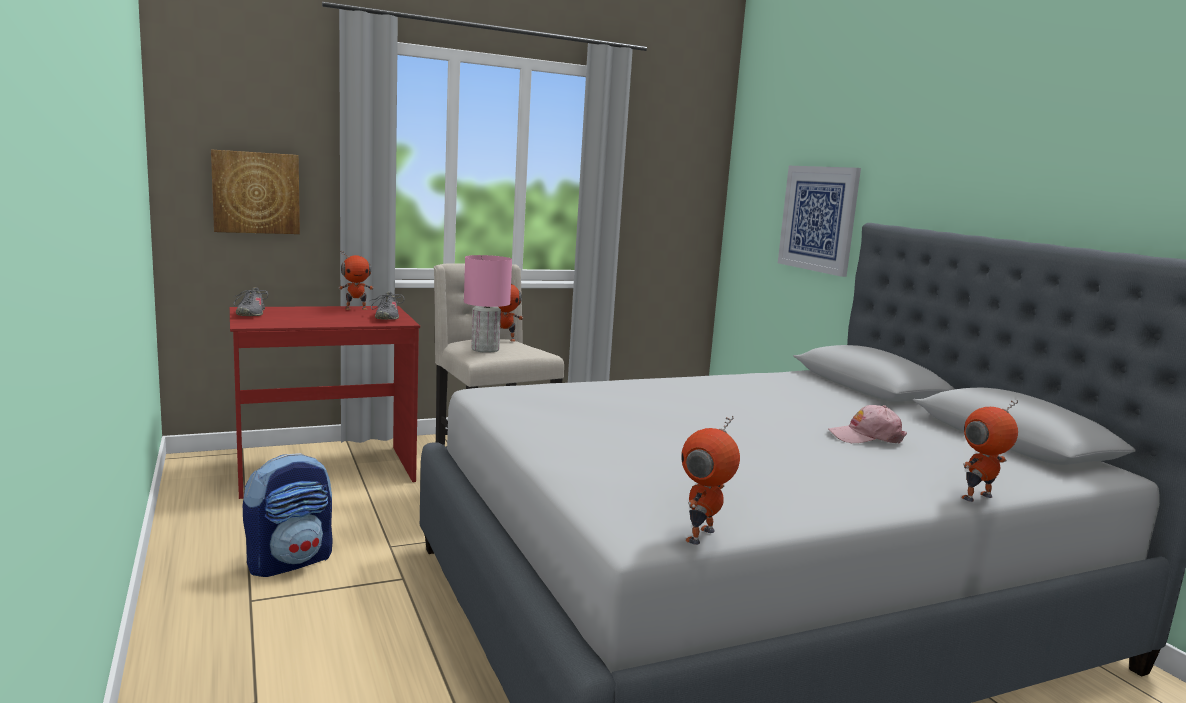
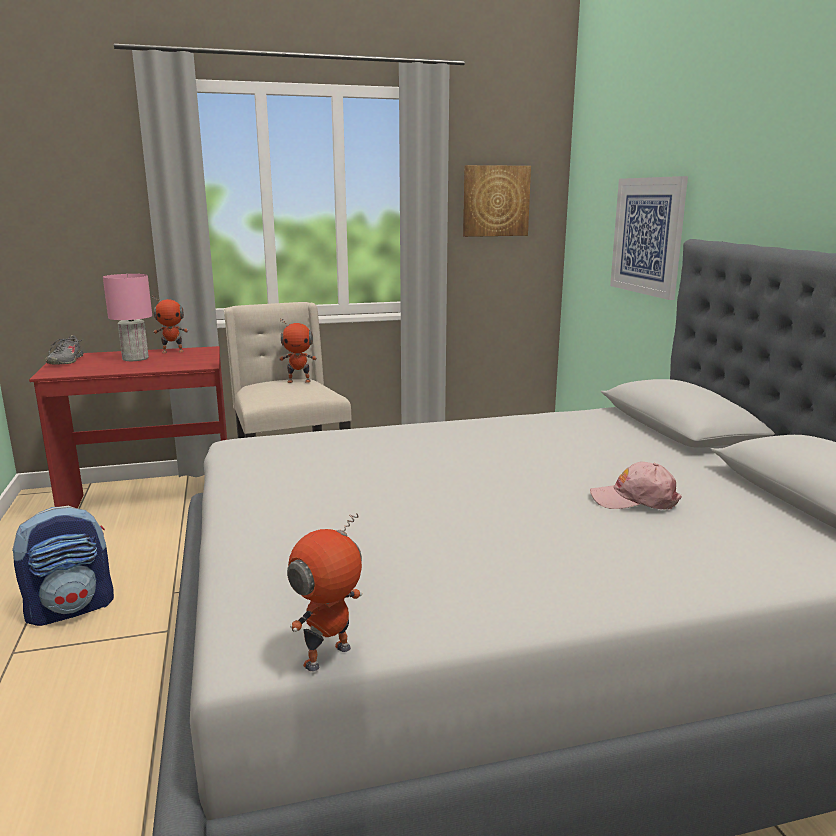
camera: 10 degrees right, 5 degrees up
picture [211,150,300,234] -> picture moved to [463,165,531,237]
grey shoe [370,292,405,320] -> none
pink table lamp [464,255,512,353] -> pink table lamp moved to [103,274,152,361]
toy robot [961,400,1018,502] -> none

